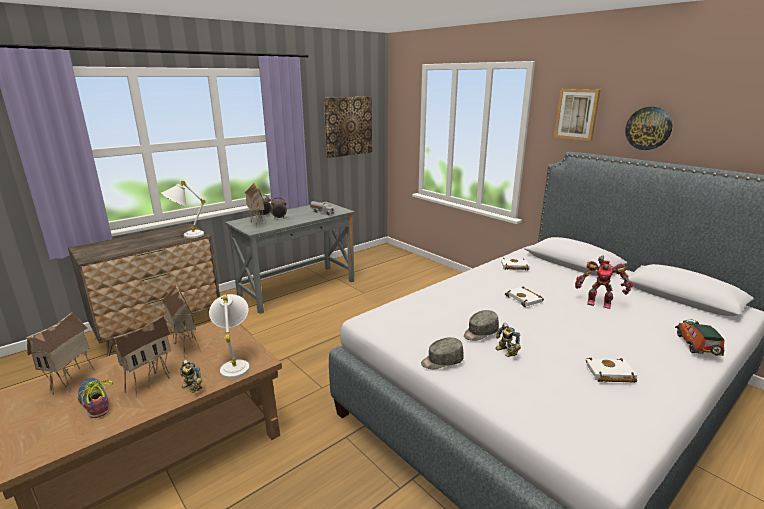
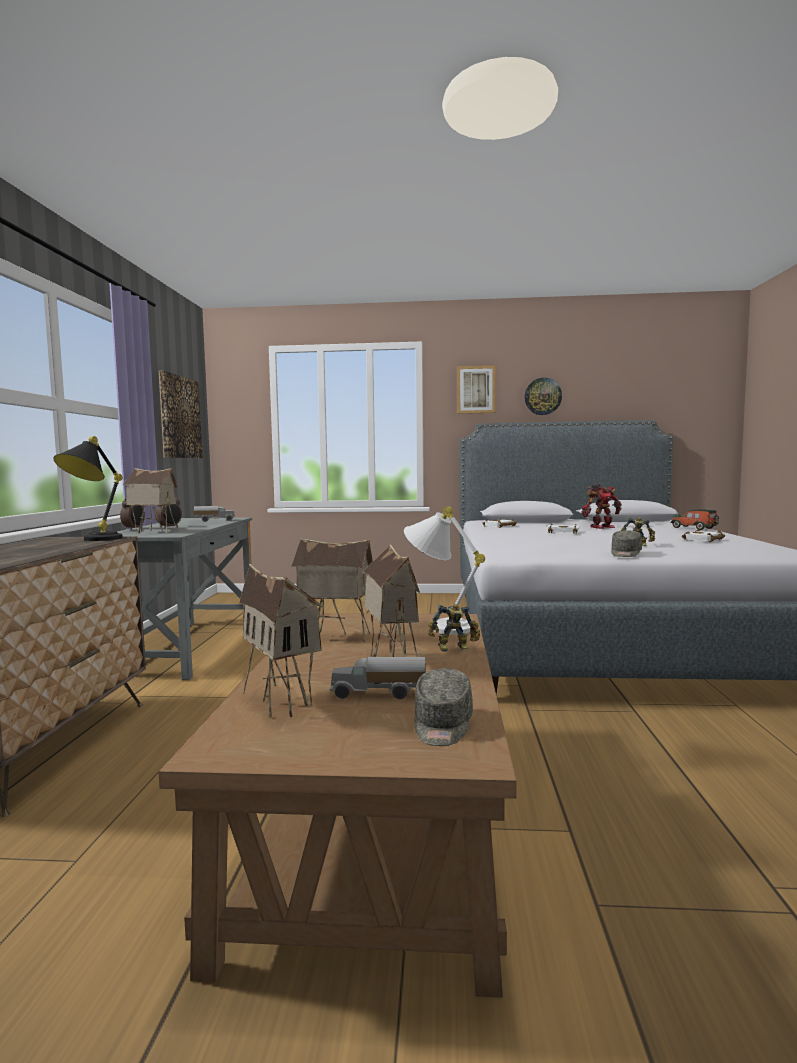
camera: 45 degrees left, 15 degrees down
shoe [77,378,113,418] -> toy truck [330,657,426,699]
white table lamp [161,180,206,238] -> black table lamp [53,436,123,541]
grey cap [464,310,499,341] -> grey cap moved to [414,668,473,746]

